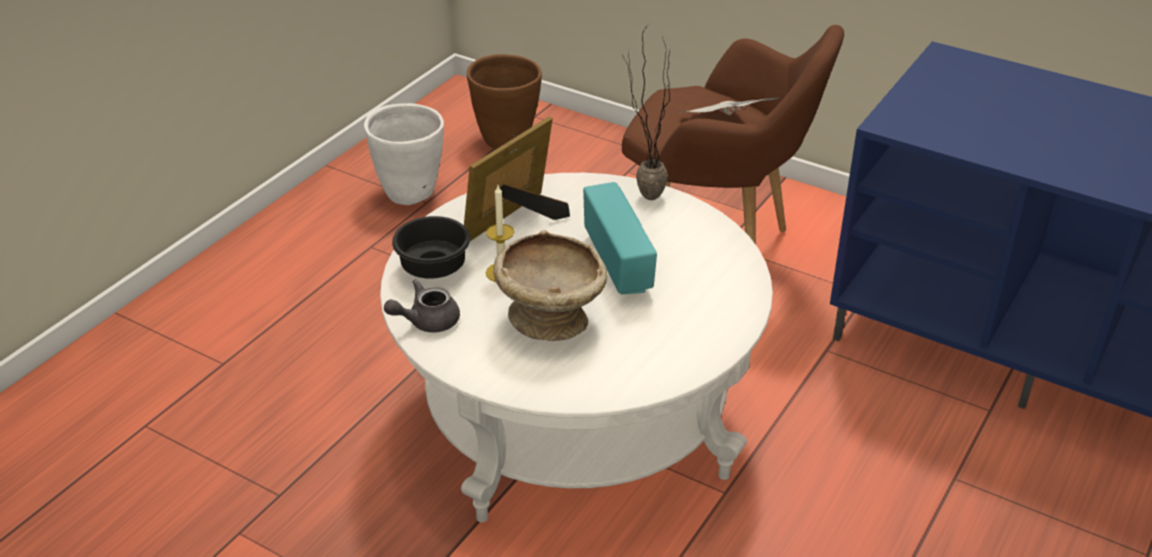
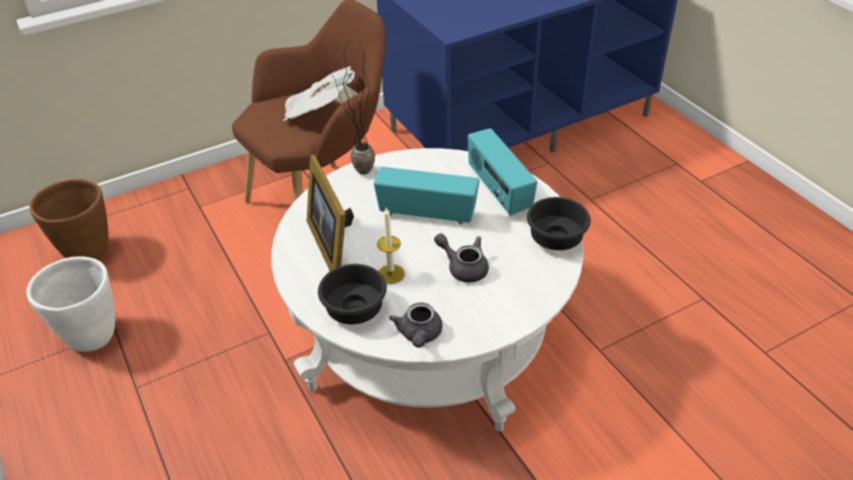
camera: 60 degrees left, 5 degrees up
beige bowl [493,230,607,341] -> grey teapot [434,233,489,282]
none -> radio [468,128,537,216]
none -> black bowl [527,197,591,250]

